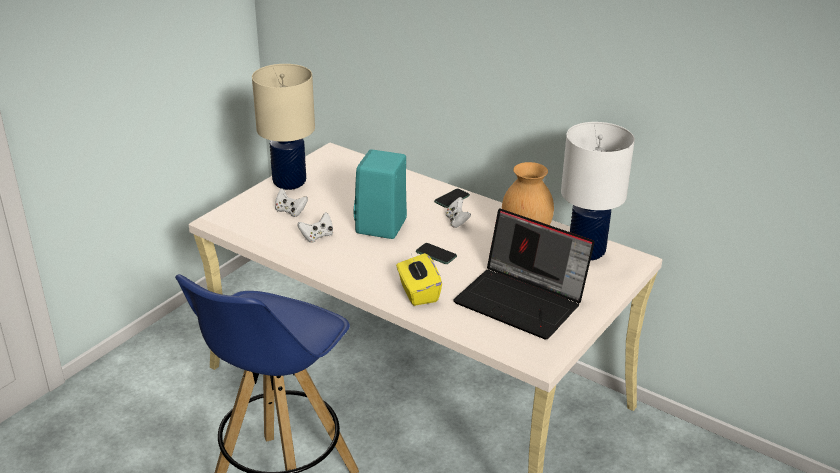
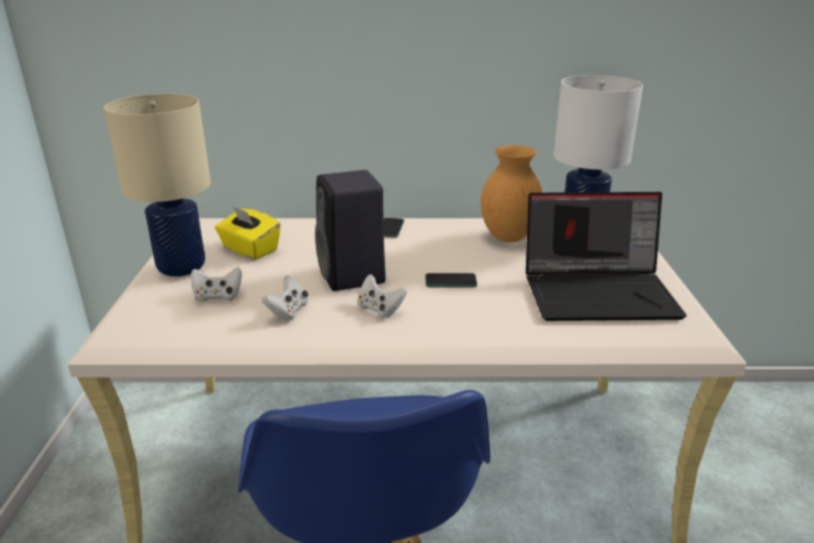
camera: 35 degrees left, 5 degrees down
turquoise speaker [354,149,407,239] -> black speaker [315,170,386,291]
yellow tissue box [396,253,442,306] -> yellow tissue box moved to [215,206,281,260]
white game controller [446,197,471,228] -> white game controller moved to [357,274,407,318]

